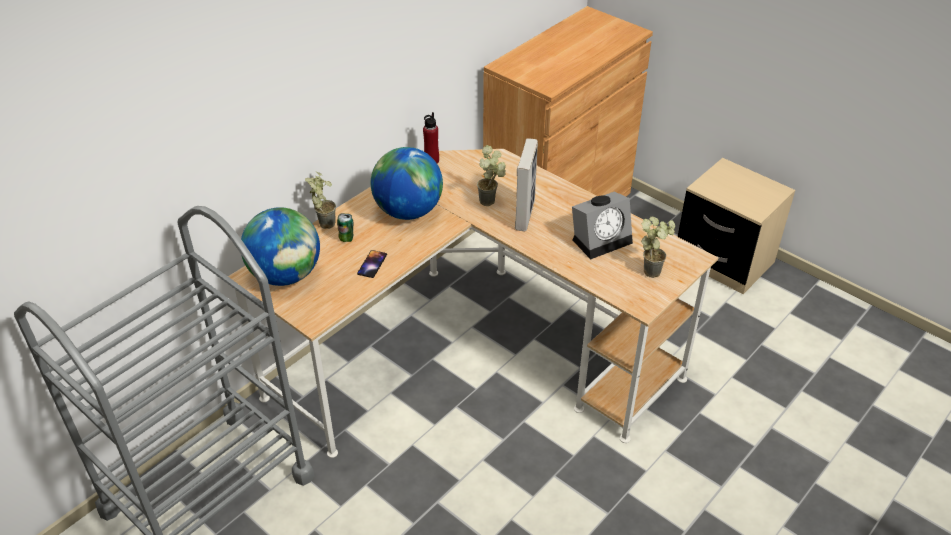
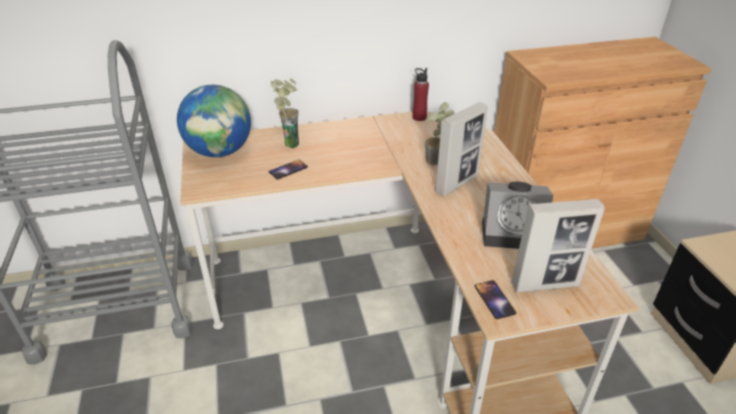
camera: 35 degrees right, 5 degrees down
globe [371,147,443,220] -> none
potted plant [641,217,675,278] -> picture frame [511,199,605,293]
none -> phone [474,280,516,319]

